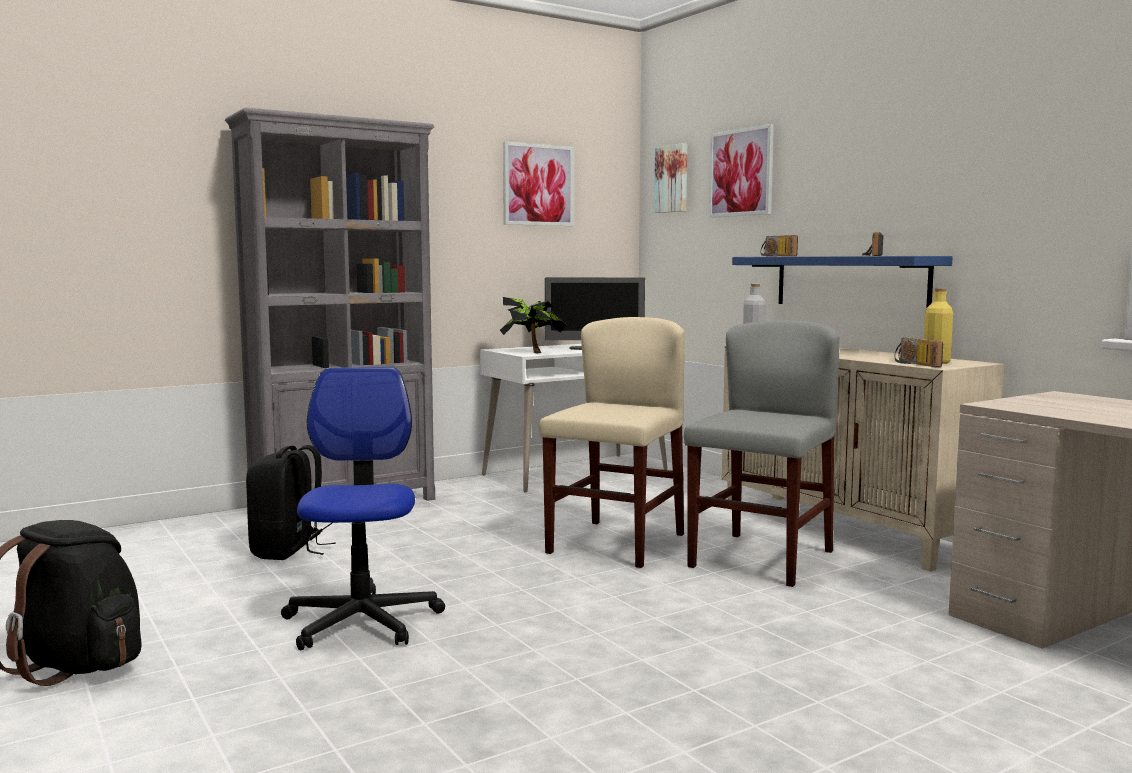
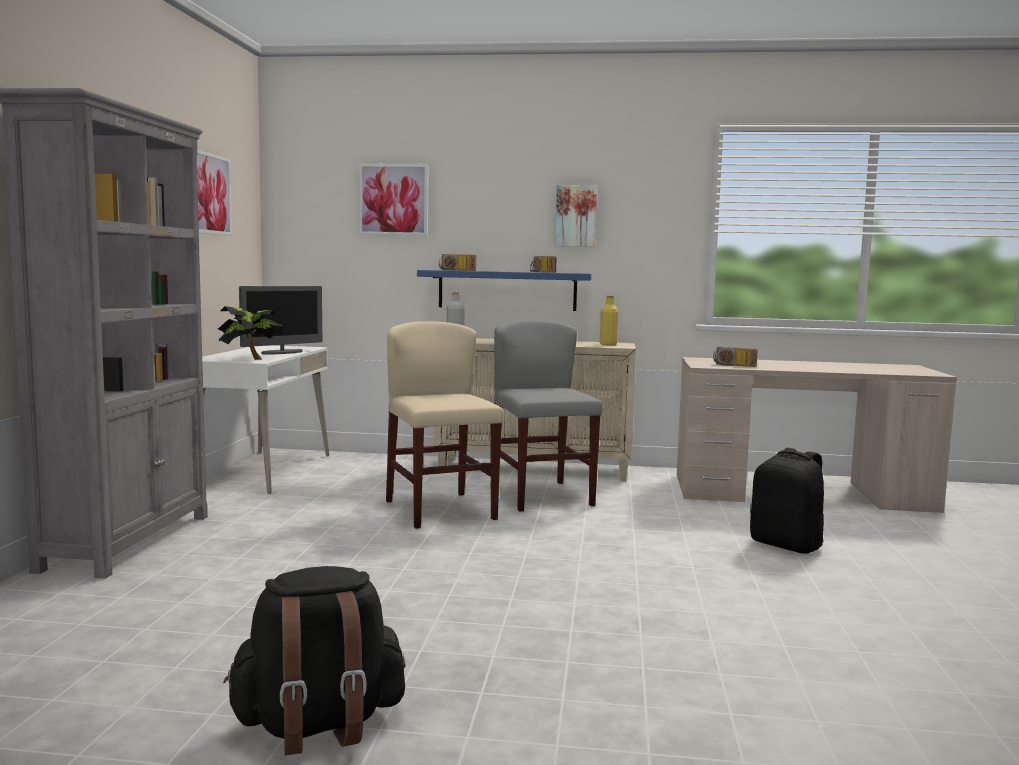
camera: 50 degrees left, 0 degrees up
black backpack [246,445,336,560] -> black backpack moved to [750,448,824,554]
office chair [281,367,445,651] -> none
picture [654,143,688,213] -> picture moved to [555,185,597,247]
radio [895,337,943,367] -> radio moved to [713,347,758,367]

